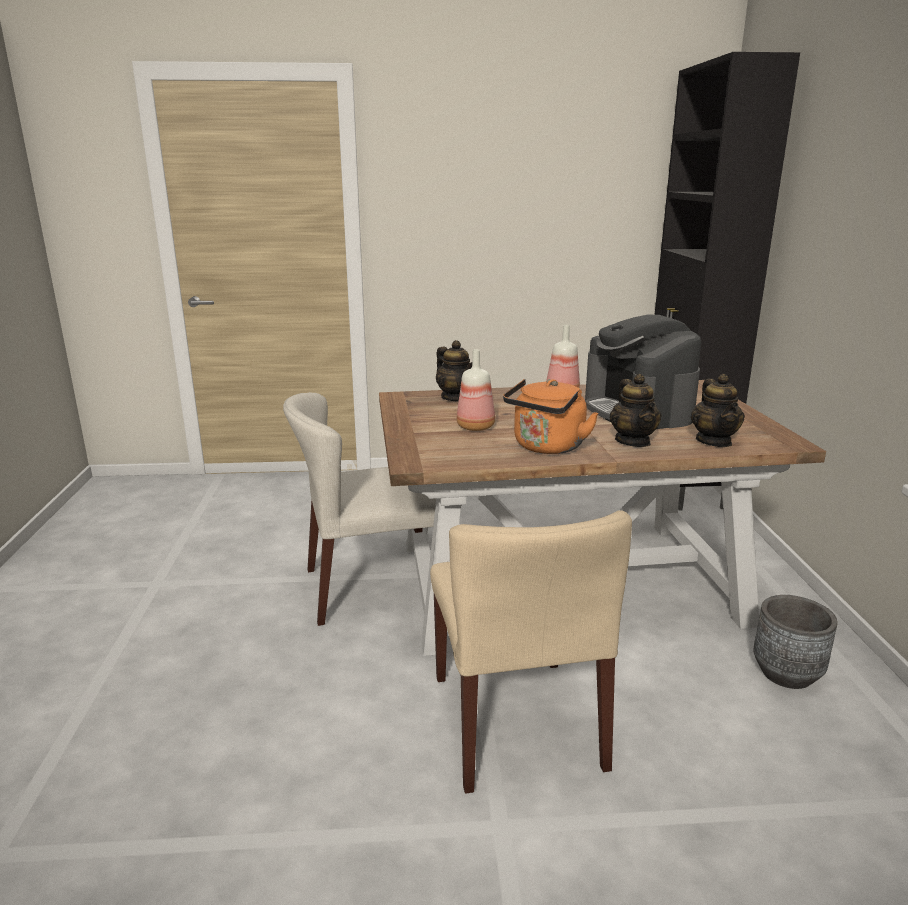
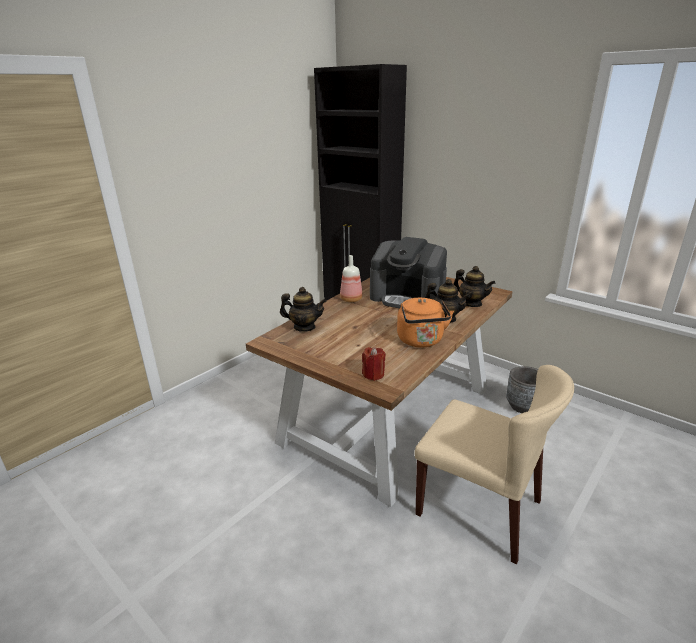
camera: 45 degrees left, 5 degrees up
beige chair [283,392,436,626] -> none
bottle [457,349,495,431] -> none
none -> red candle [362,347,386,381]

